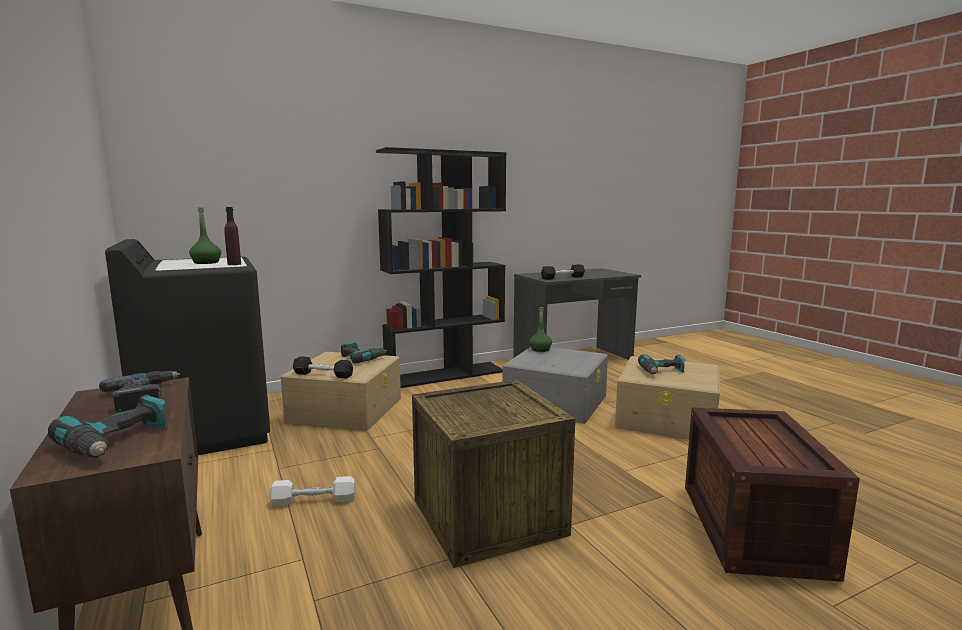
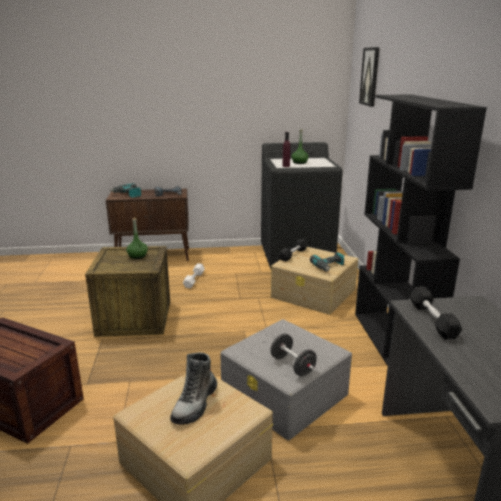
camera: 110 degrees right, 10 degrees up
green bottle [529,307,552,352] -> green bottle moved to [126,218,148,259]
power drill [638,354,686,374] -> boot [170,352,217,425]
none -> black dumbbell [271,334,317,376]
none -> picture [359,47,380,107]

